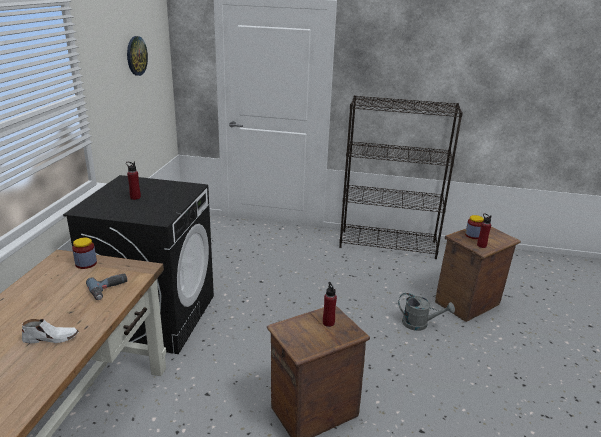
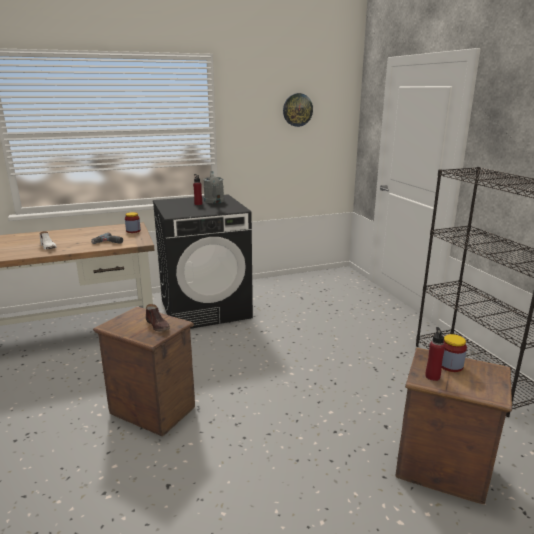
camera: 60 degrees right, 5 degrees down
red bottle [323,282,337,327] -> brown shoe [146,304,170,331]
grey watering can [398,293,455,331] -> grey watering can moved to [203,171,224,203]

